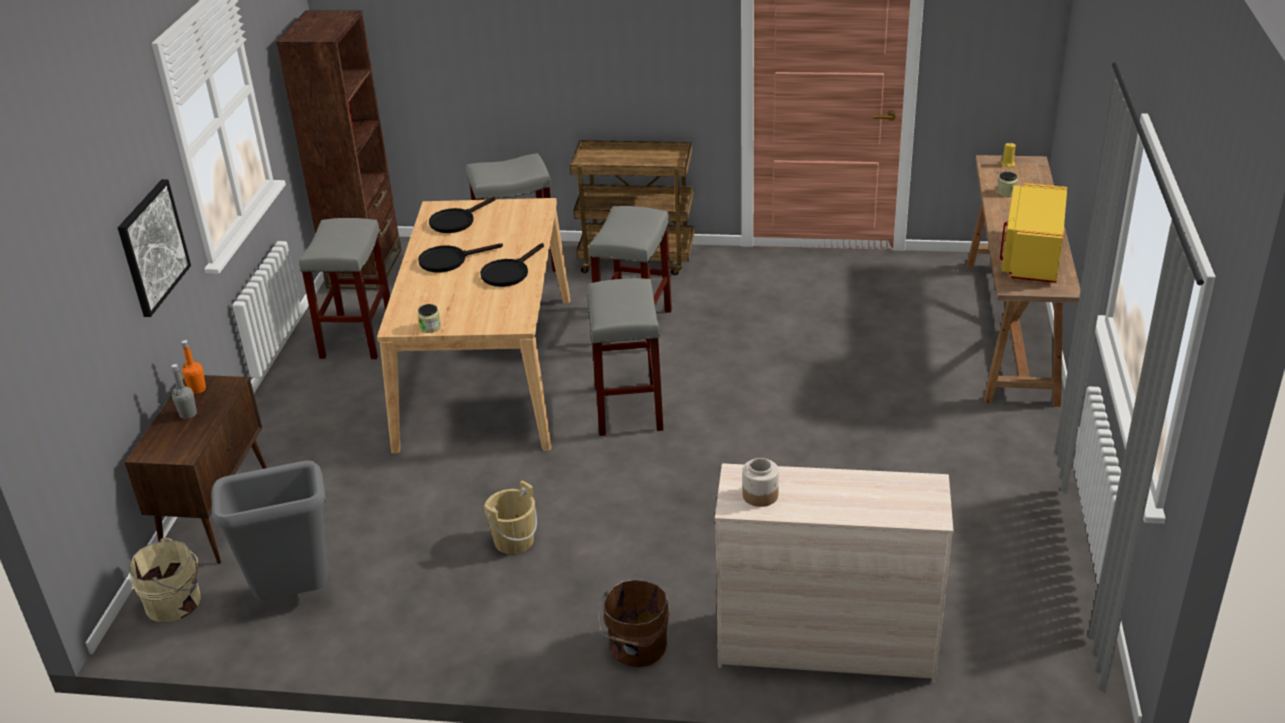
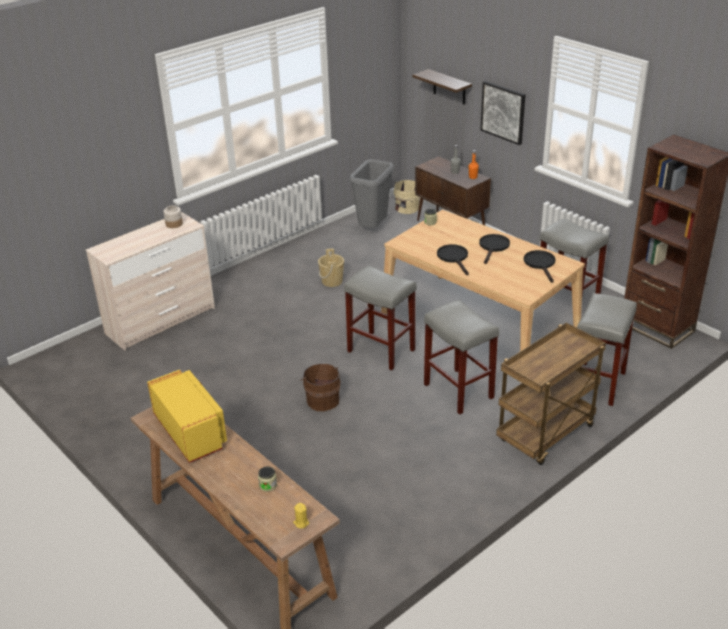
camera: 130 degrees right, 0 degrees up
brown bucket [598,580,670,667] -> brown bucket moved to [300,364,341,411]
none -> shelf [413,69,472,104]

